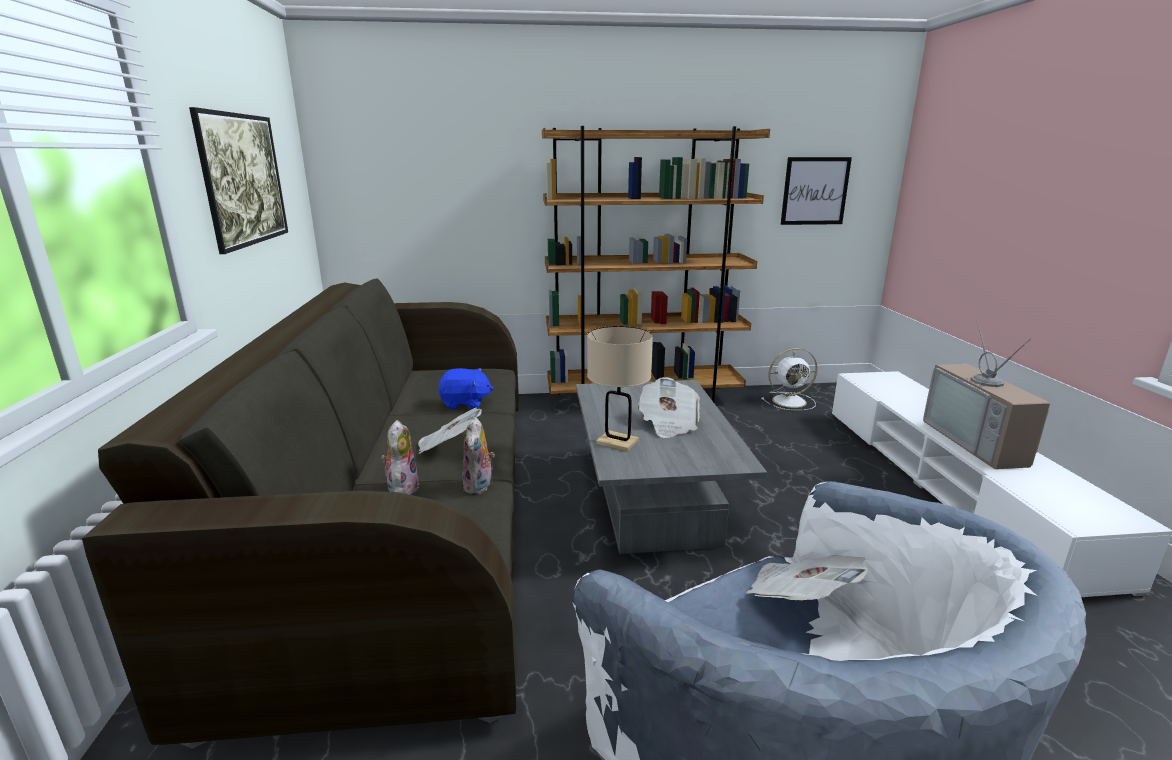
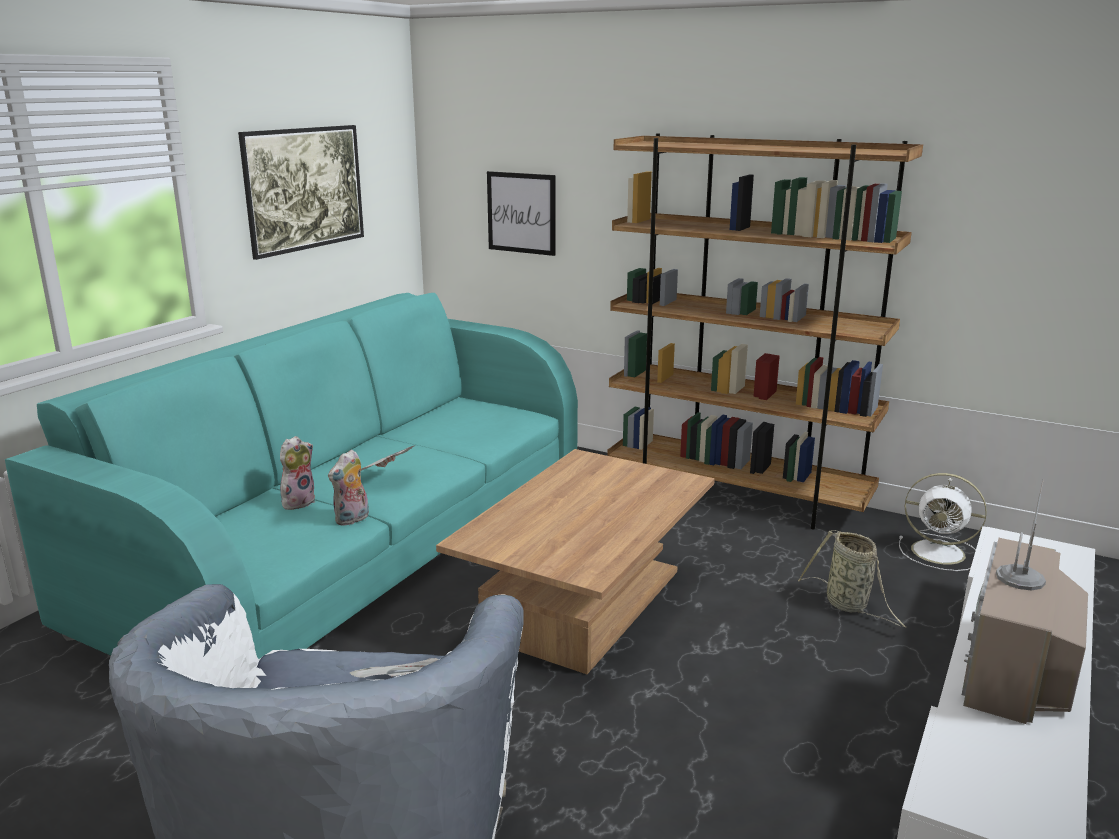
camera: 35 degrees right, 0 degrees up
grey sofa [82,278,519,749] -> turquoise sofa [5,293,578,659]
blue plush toy [439,368,494,409] -> none
grey coffee table [576,380,767,554] -> brown coffee table [436,449,715,674]
beige table lamp [587,326,653,452] -> none
newspaper [638,377,700,438] -> none
picture [781,157,852,225] -> picture moved to [487,171,555,256]
none -> basket [798,530,907,628]

